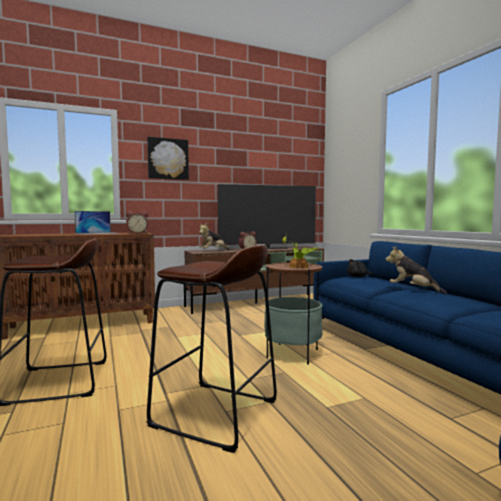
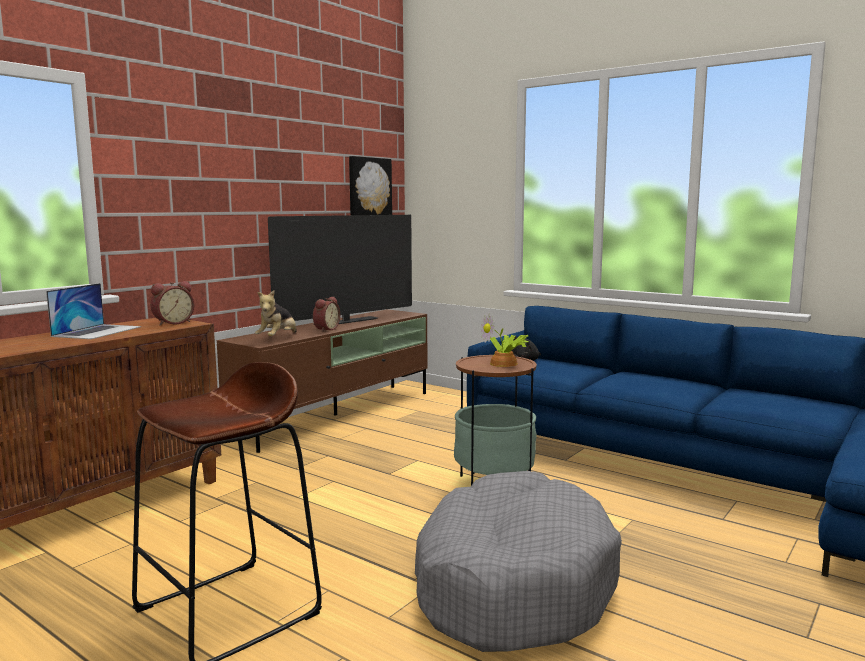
camera: 30 degrees left, 5 degrees up
brown stool [146,244,277,453] -> grey dog bed [415,471,622,652]
picture [147,137,189,180] -> picture moved to [349,156,392,215]
plush toy [386,247,447,294] -> none

